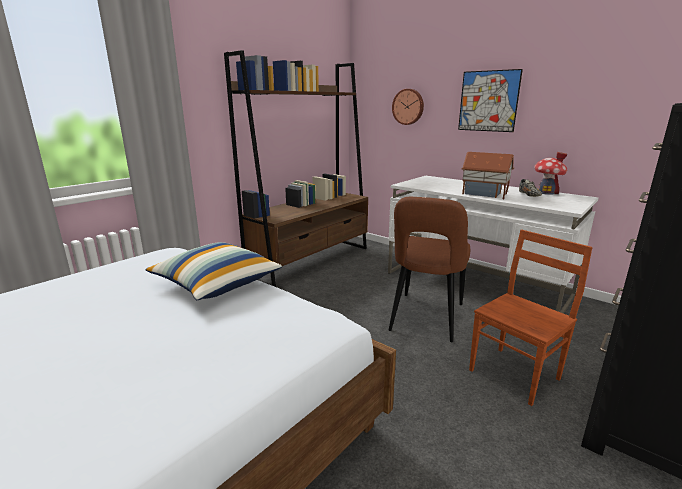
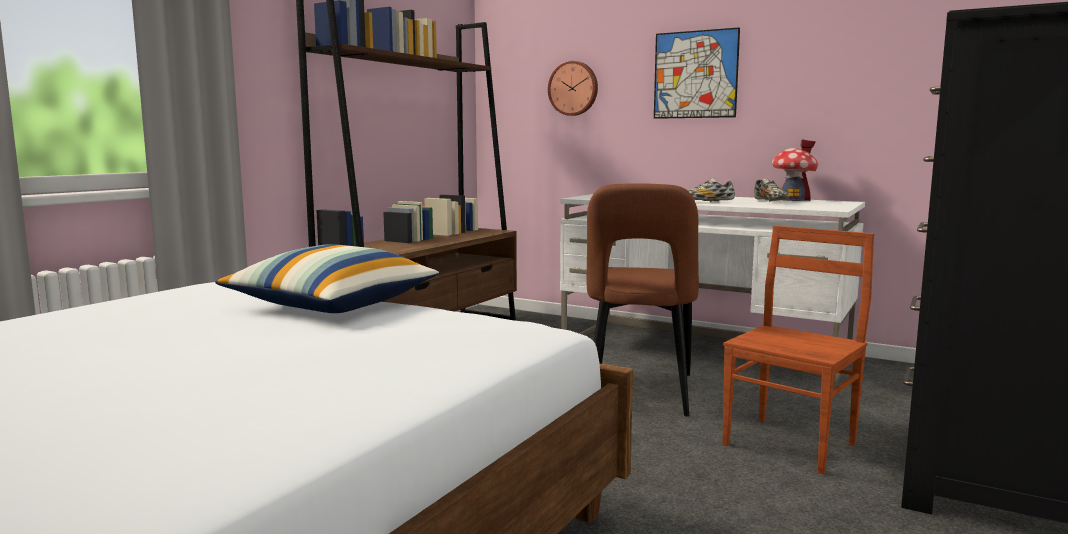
camera: 10 degrees left, 10 degrees down
toy house [462,152,514,199] -> shoe [687,178,735,202]

